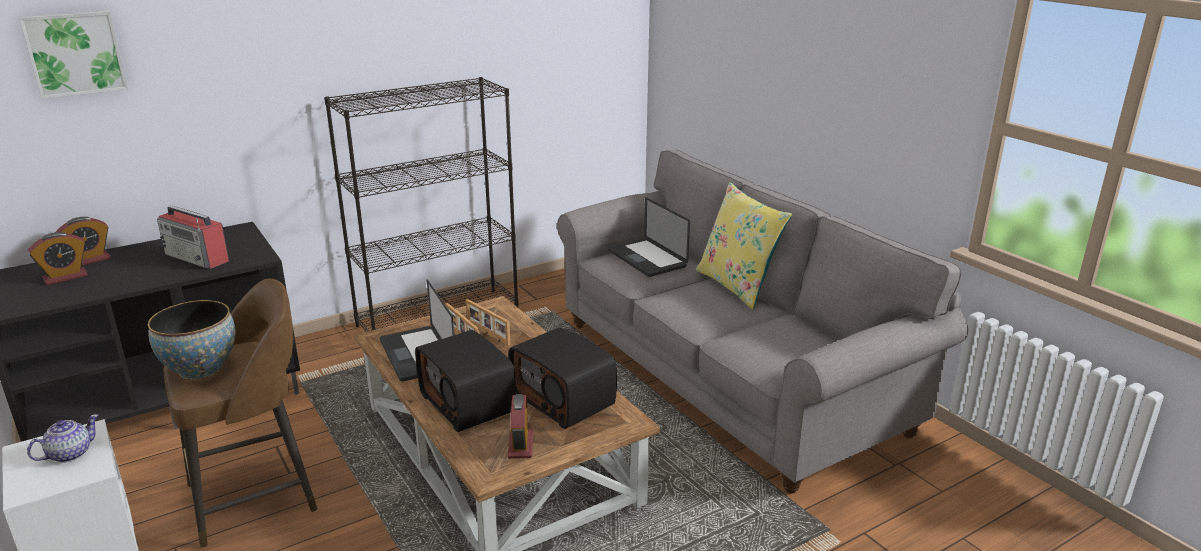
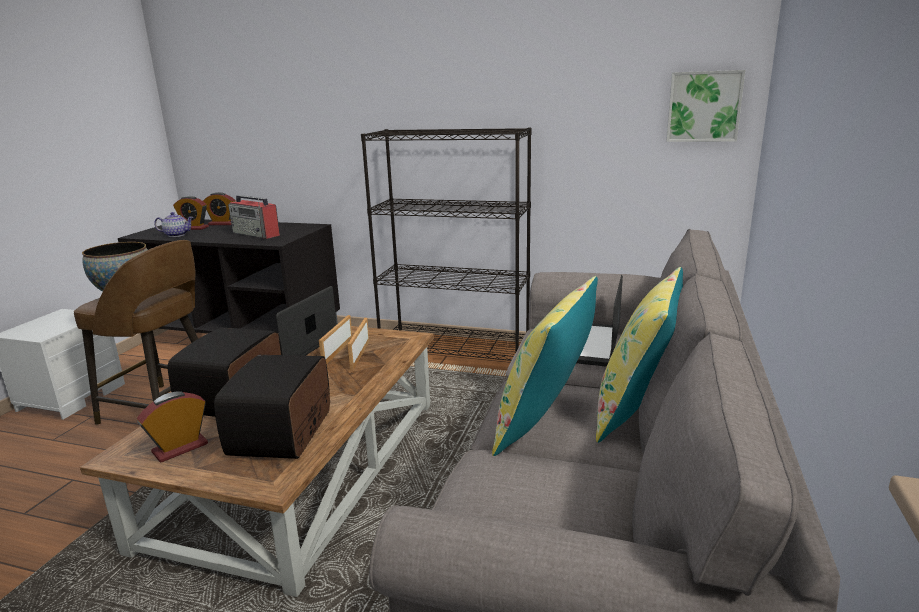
camera: 50 degrees right, 5 degrees down
picture [19,11,128,99] -> picture moved to [666,70,745,142]
teapot [27,414,99,462] -> teapot moved to [154,212,193,237]
radio [157,206,229,269] -> radio turned 45 degrees counterclockwise [228,195,280,239]
none -> yellow pillow [492,276,598,456]

